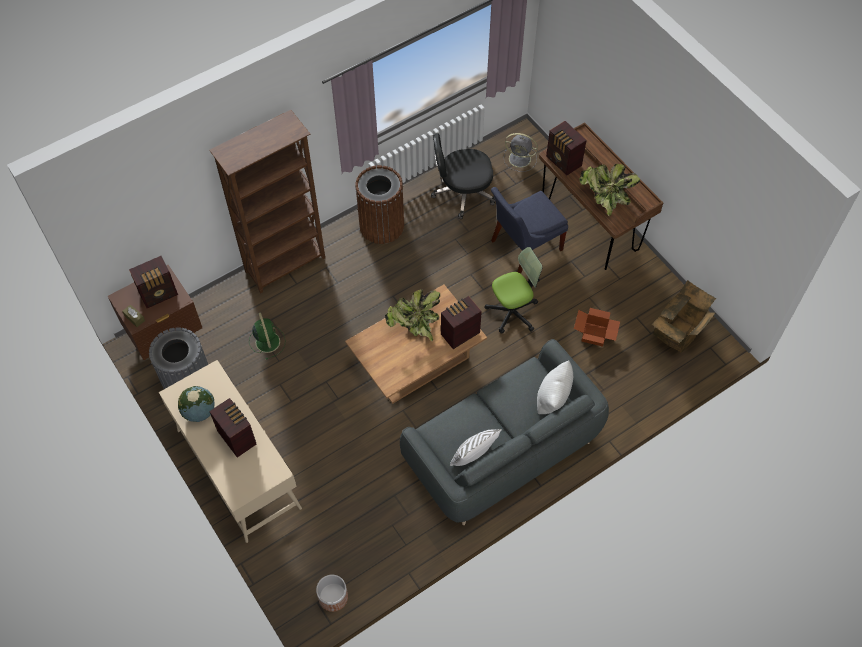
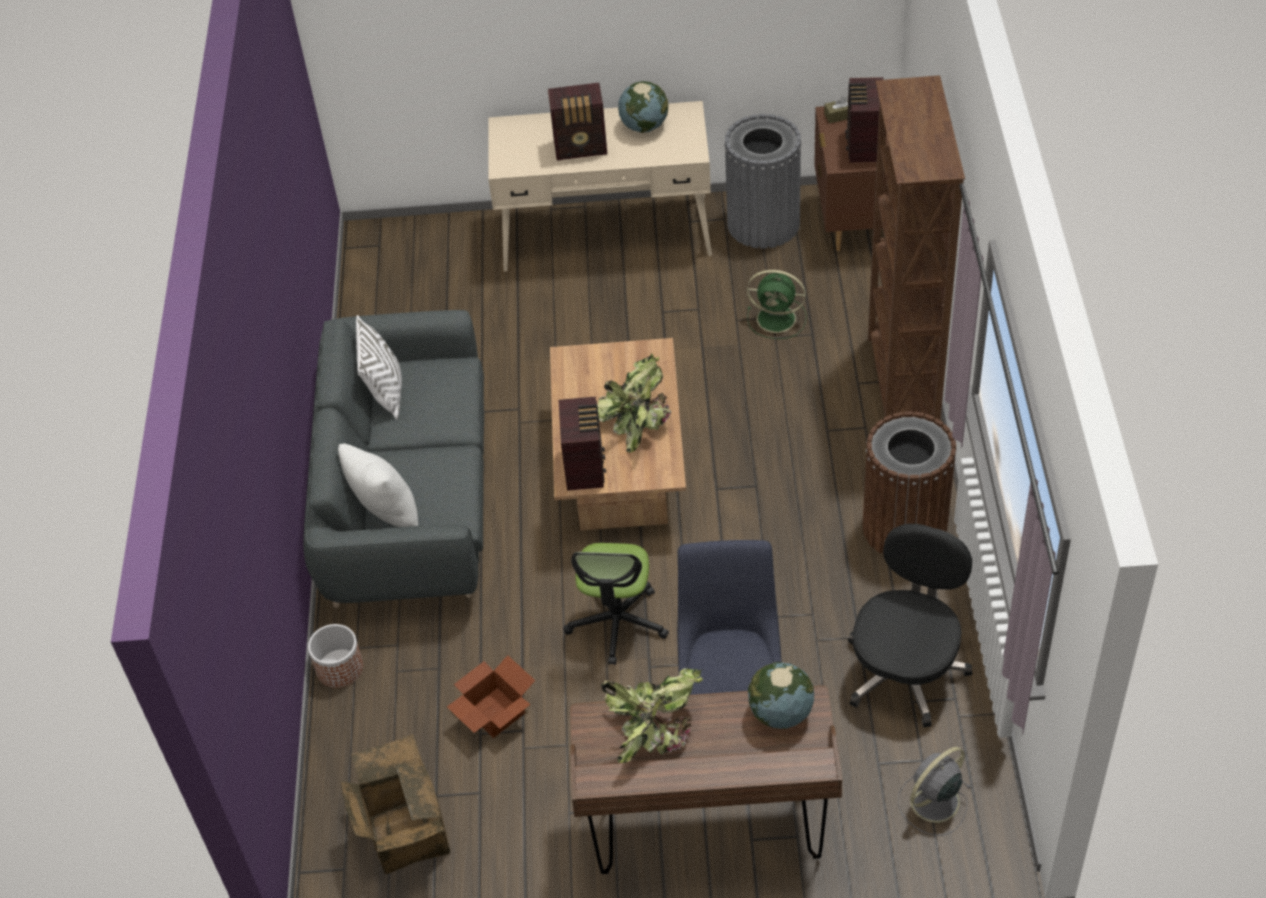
camera: 125 degrees right, 10 degrees down
planter [316,575,348,612] -> planter moved to [308,624,363,688]
radio [546,121,587,175] -> globe [748,662,814,729]

